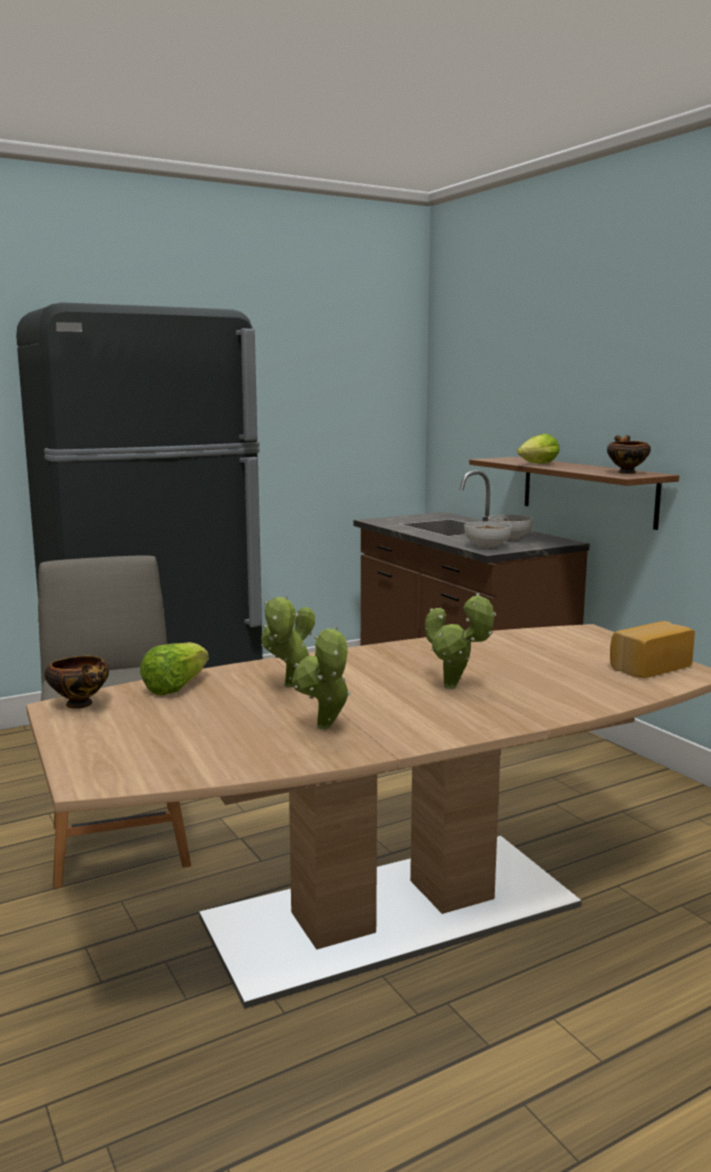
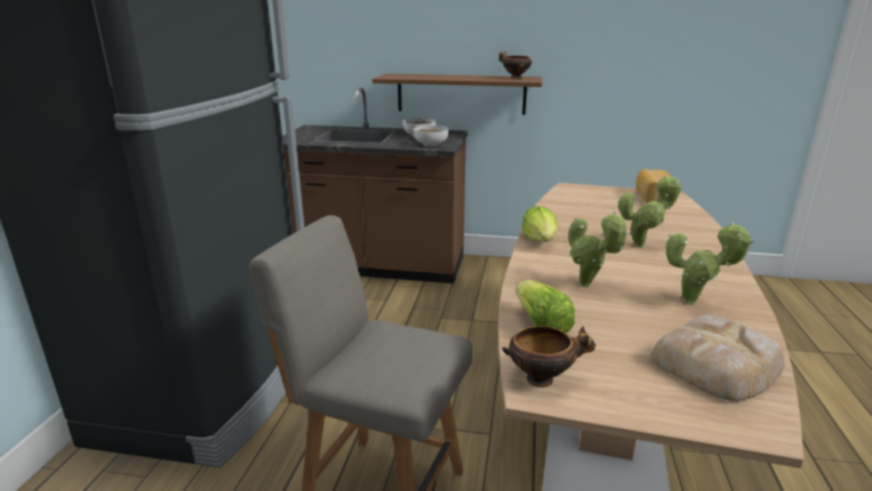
camera: 50 degrees left, 10 degrees up
lettuce [517,434,560,464] -> lettuce moved to [522,206,558,242]
none -> bread [650,315,785,401]

